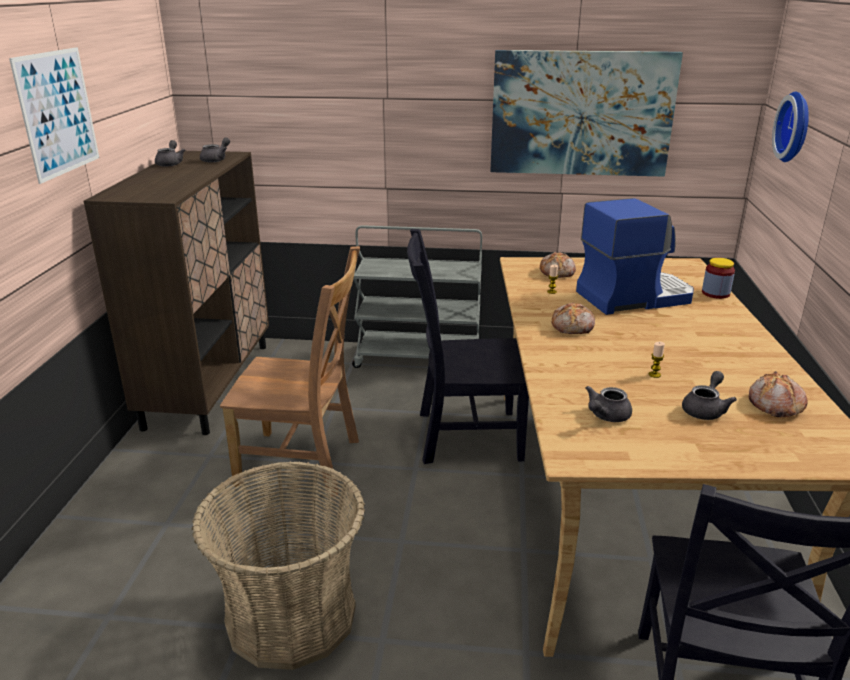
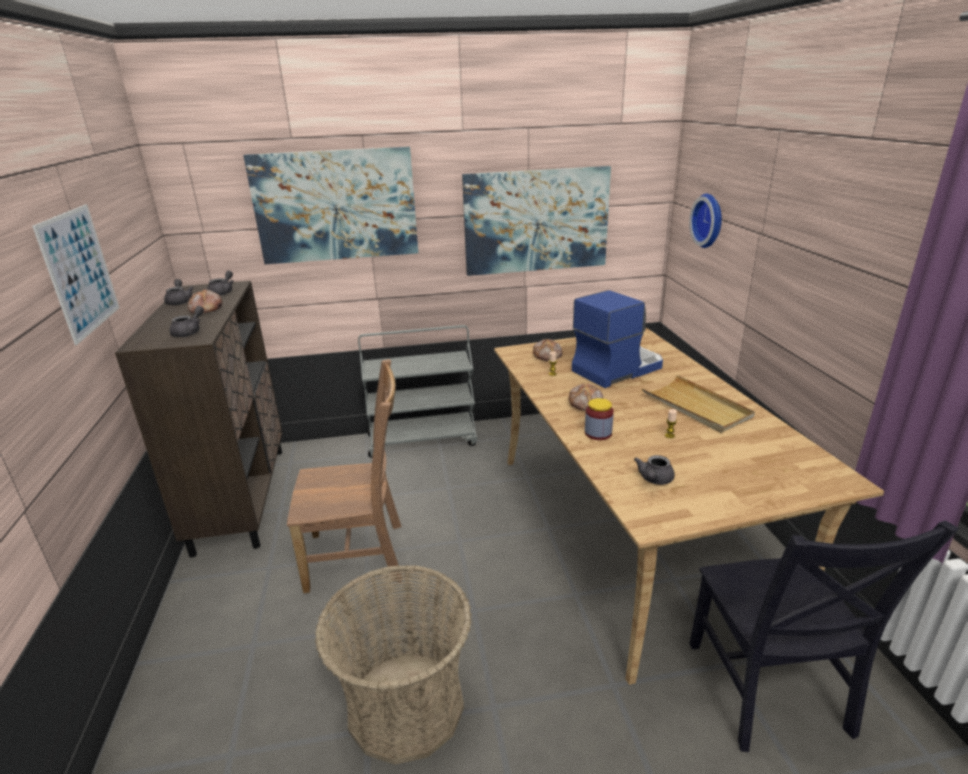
camera: 15 degrees left, 0 degrees up
black chair [407,229,529,464] -> none
grey teapot [682,371,737,420] -> grey teapot moved to [169,306,204,337]
jar [702,258,735,299] -> jar moved to [585,398,614,440]
bread [749,371,808,417] -> bread moved to [188,289,222,313]
none -> picture [243,147,418,264]
none -> beige tray [642,375,755,433]

